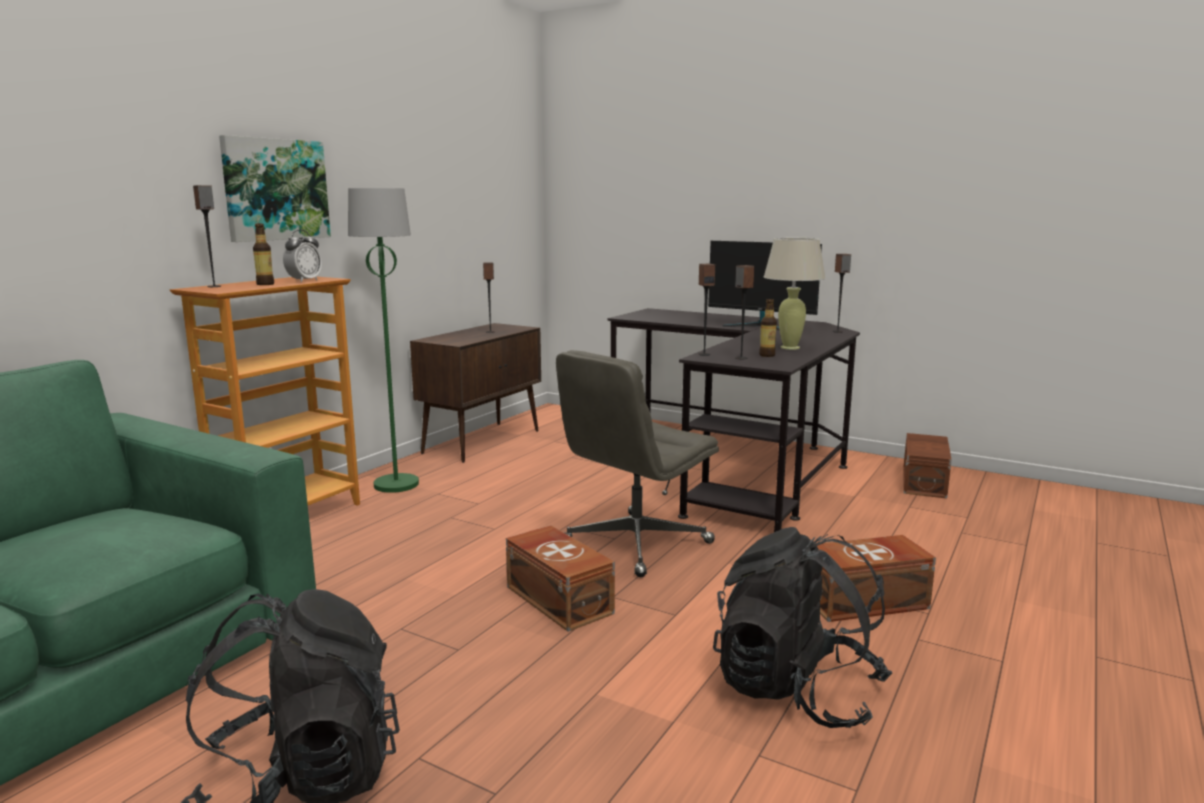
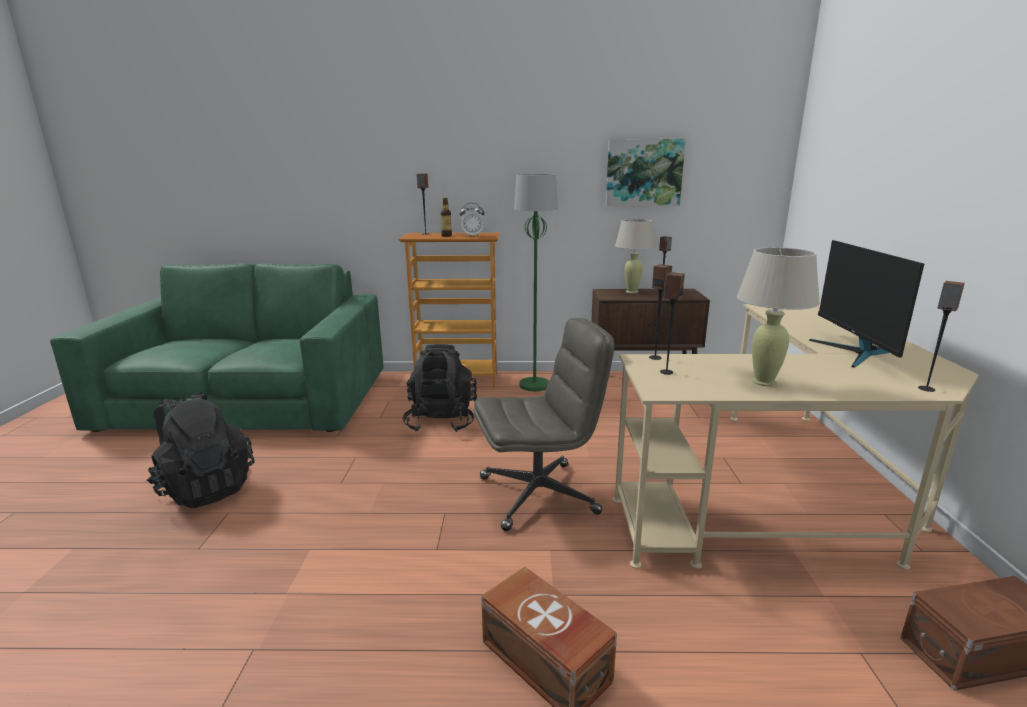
camera: 60 degrees right, 5 degrees up
picture [219,135,331,242] -> picture moved to [606,139,686,206]
brown storage box [506,525,615,632] -> none
grey office chair [556,350,719,577] -> grey office chair turned 150 degrees clockwise [474,318,615,531]
black desk [608,308,860,532] -> beige desk [613,304,979,570]
black backpack [713,527,892,728] -> black backpack moved to [402,344,477,432]
bottle [759,299,777,357] -> none
none -> beige table lamp [615,219,655,293]

